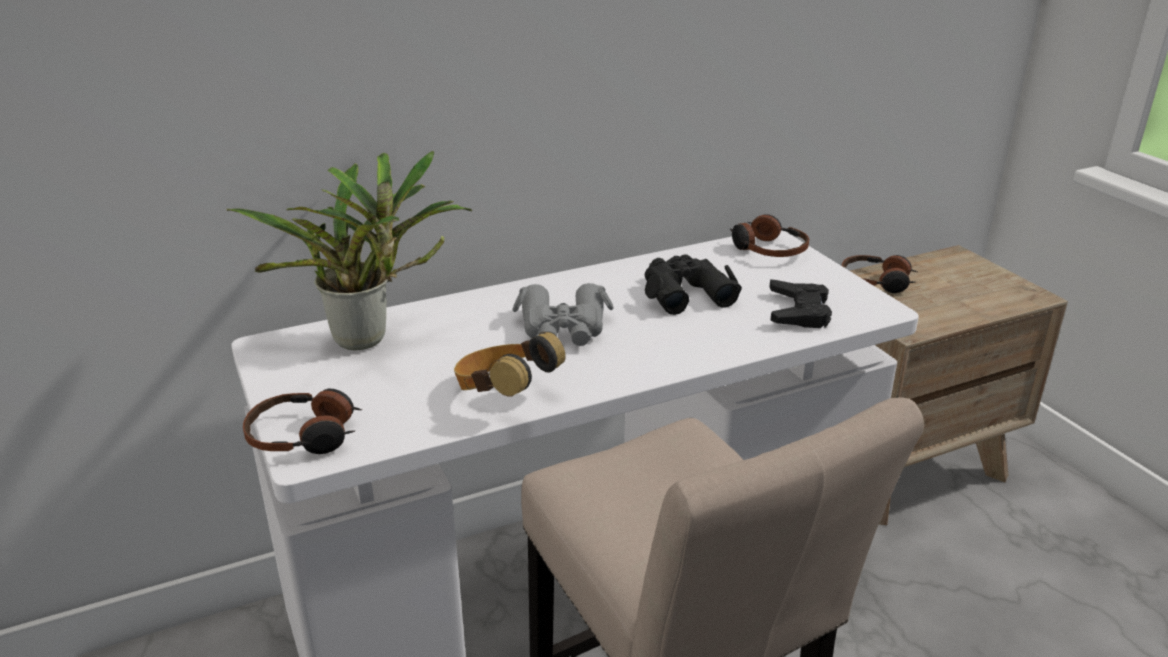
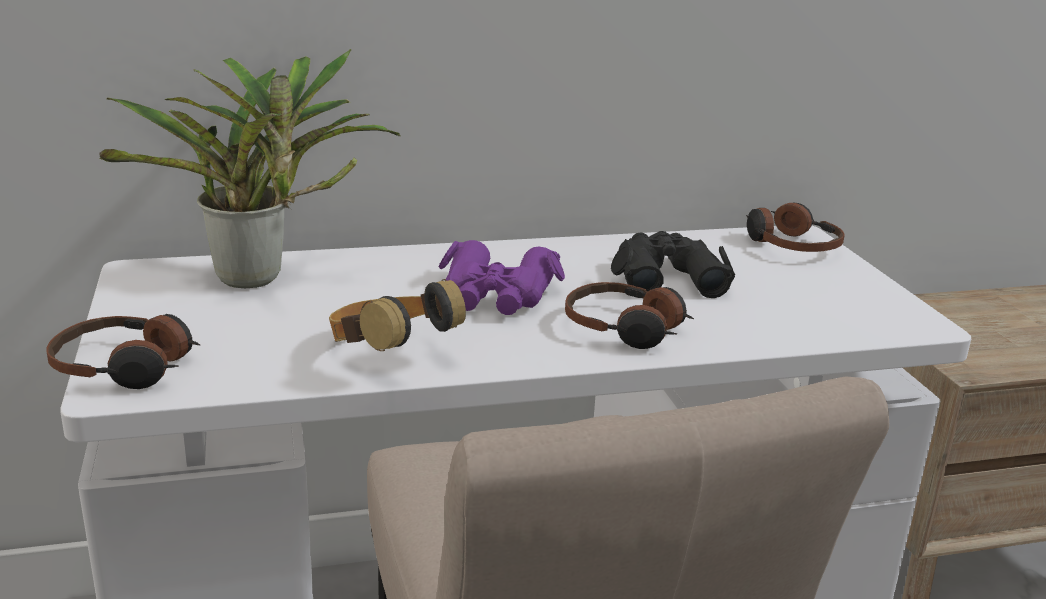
camera: 10 degrees right, 5 degrees down
grey binoculars [512,283,614,346] -> purple binoculars [439,240,565,315]
black game controller [769,279,832,328] -> none
headphones [842,255,917,293] -> headphones moved to [565,282,694,349]

